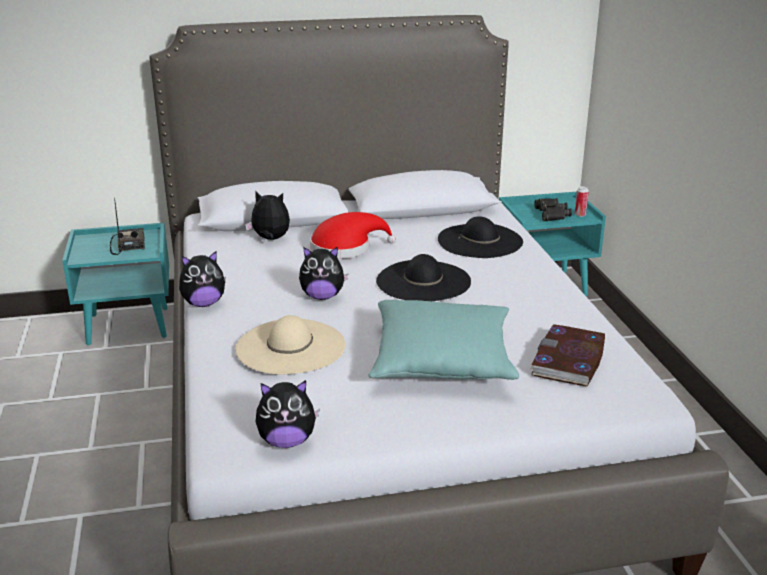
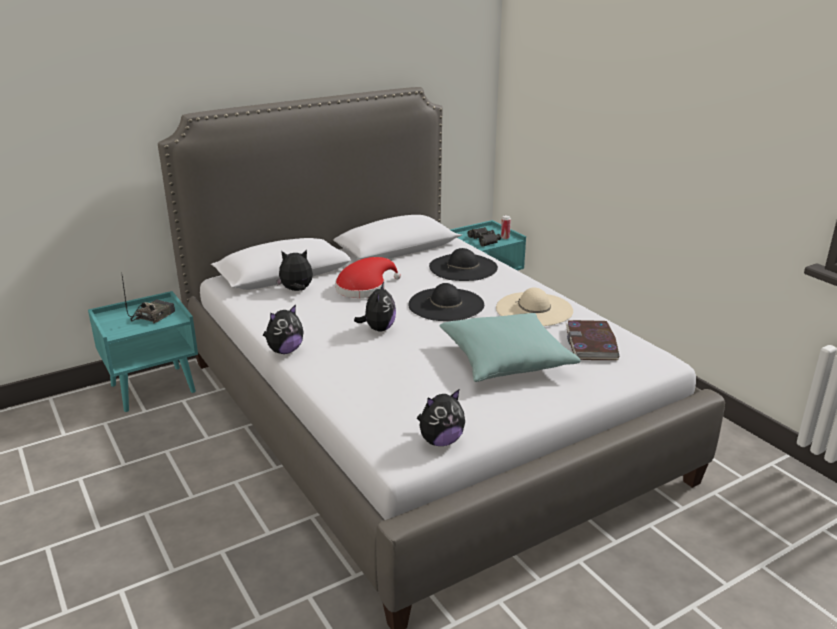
camera: 20 degrees left, 0 degrees up
radio [110,198,145,255] -> radio turned 60 degrees clockwise [121,272,175,323]
beige hat [235,315,345,374] -> beige hat moved to [496,287,573,326]
plush toy [299,247,348,300] -> plush toy turned 60 degrees counterclockwise [354,282,396,332]

